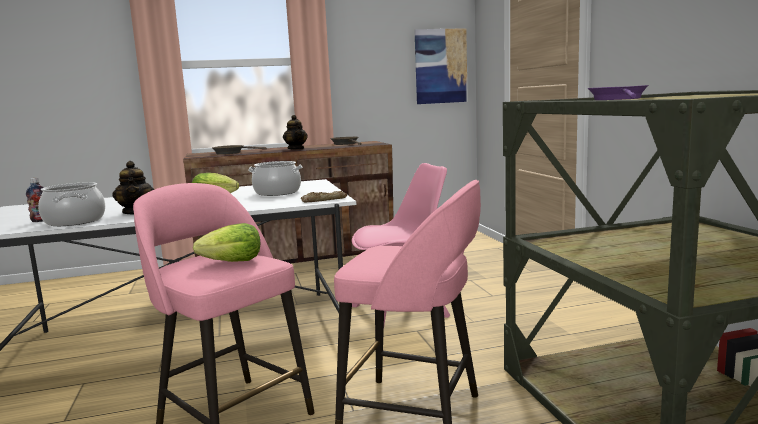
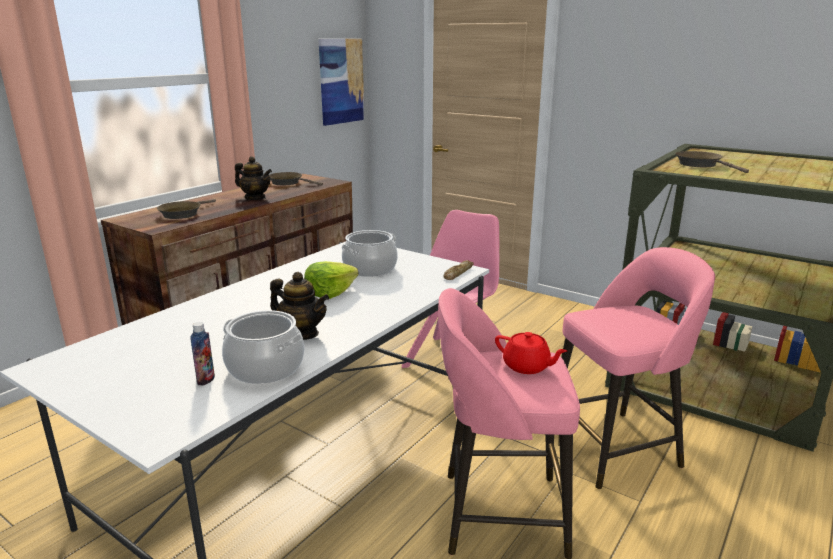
camera: 40 degrees left, 10 degrees up
lettuce [193,223,260,262] -> red teapot [495,332,567,374]
purple frying pan [588,85,649,100] -> brown frying pan [675,151,749,173]

